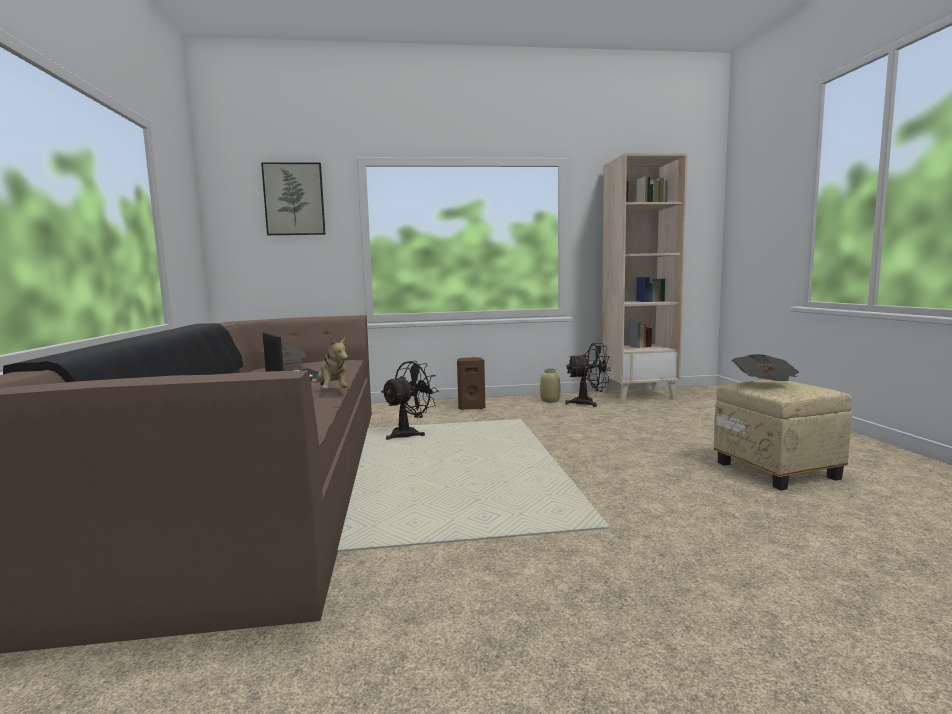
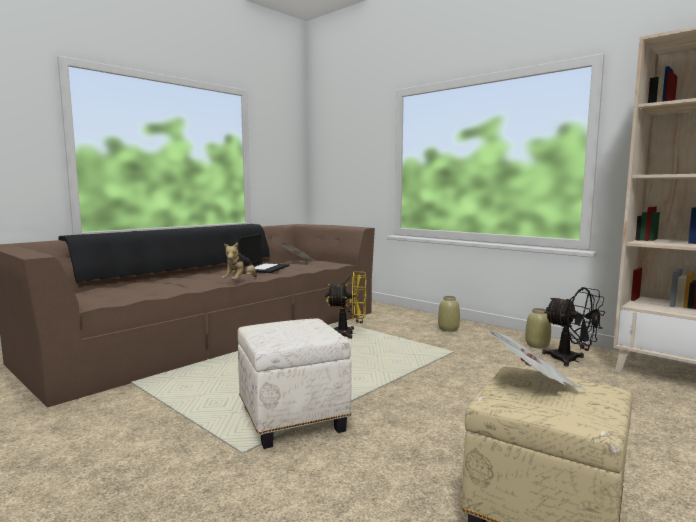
camera: 50 degrees right, 0 degrees up
picture [261,162,326,235] -> none
black fan [381,361,439,440] -> yellow fan [325,271,366,339]
brown speaker [457,357,485,410] -> beige vase [438,296,460,332]
none -> white ottoman [238,319,352,449]

